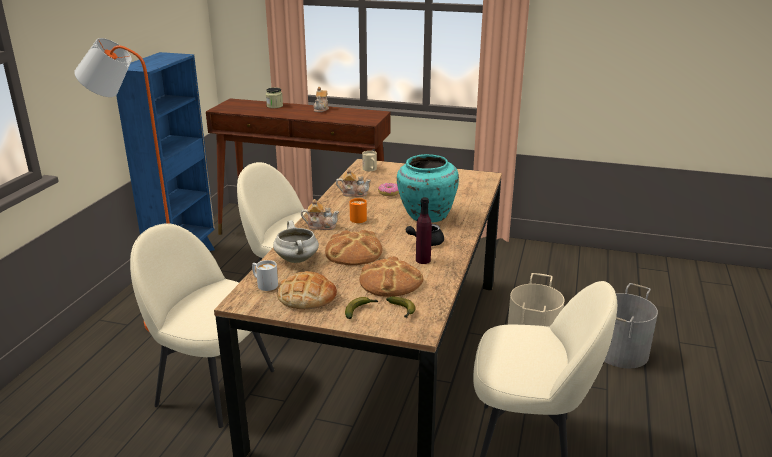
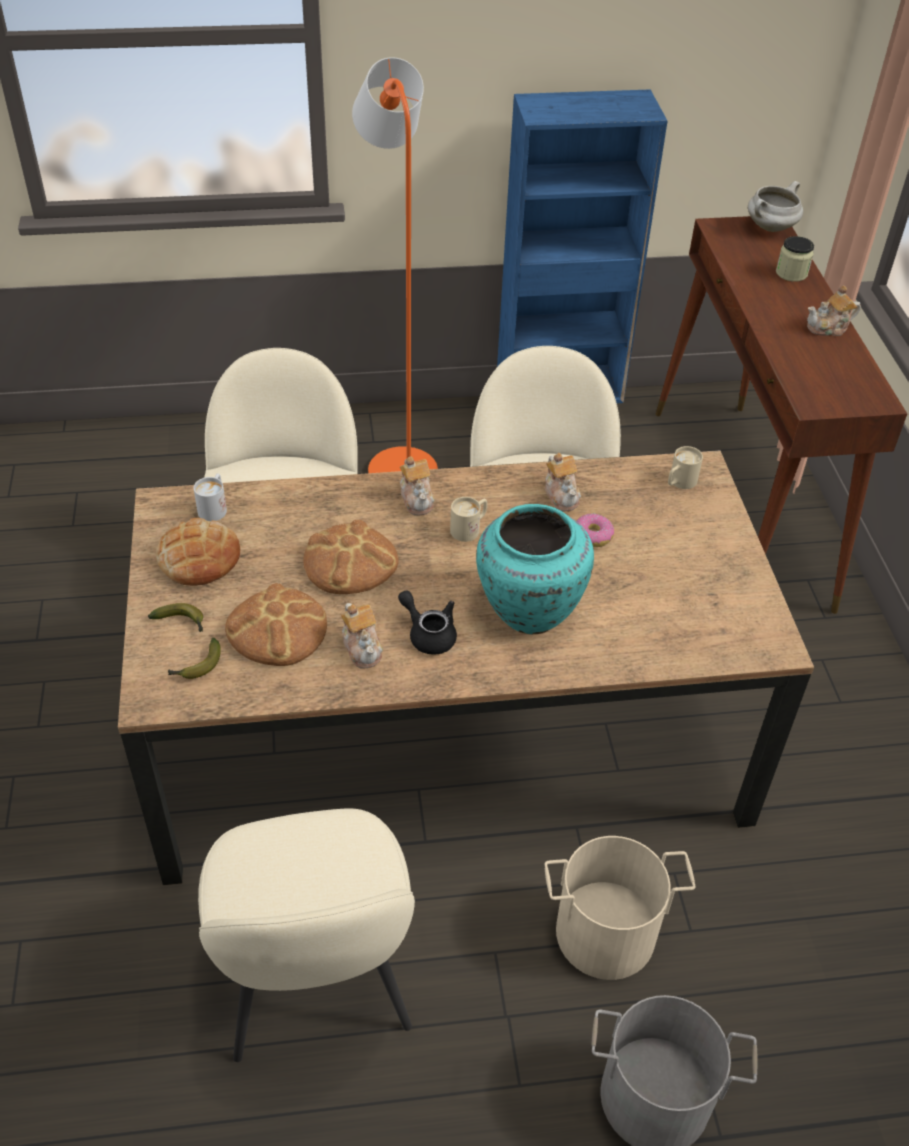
camera: 65 degrees right, 20 degrees up
white cooking pot [273,220,319,263] -> white cooking pot moved to [748,181,803,232]
orange mug [350,198,367,223] -> beige mug [450,497,487,542]
purple bottle [416,197,432,264] -> teapot [341,603,383,669]

